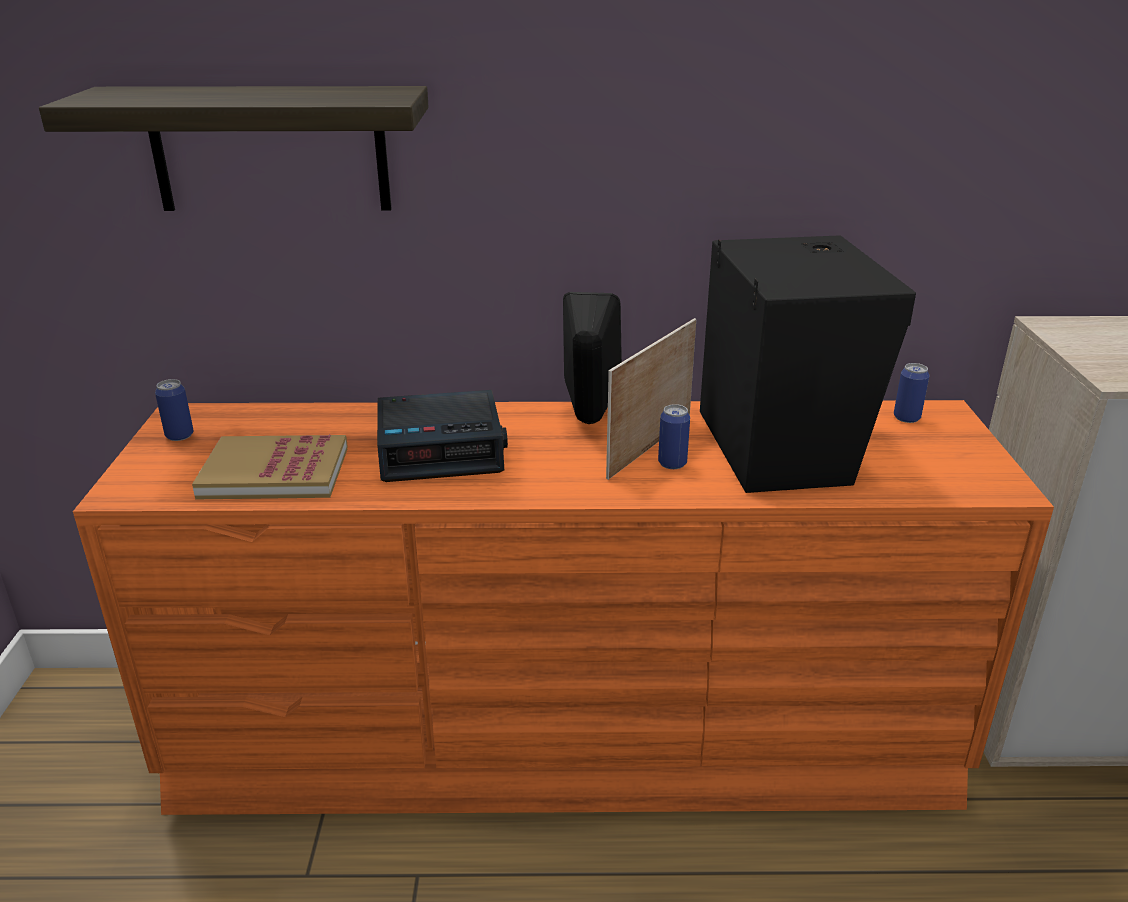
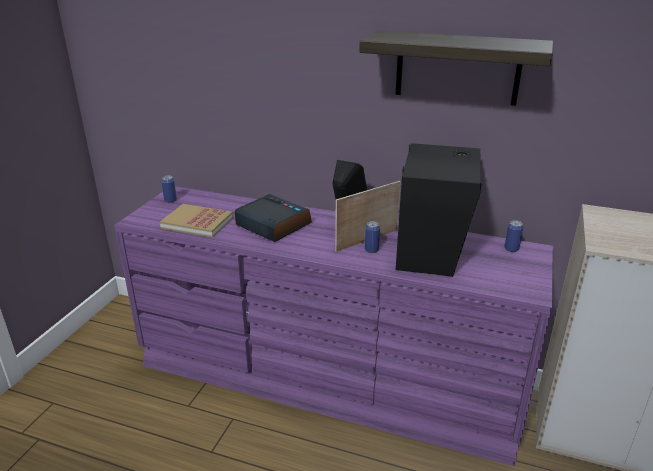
camera: 20 degrees right, 0 degrees up
shelf [39,86,429,211] -> shelf moved to [359,30,553,106]
orange dresser [73,400,1054,815] -> purple dresser [114,186,553,466]
alarm clock [377,390,508,482] -> alarm clock turned 150 degrees counterclockwise [235,194,312,242]

